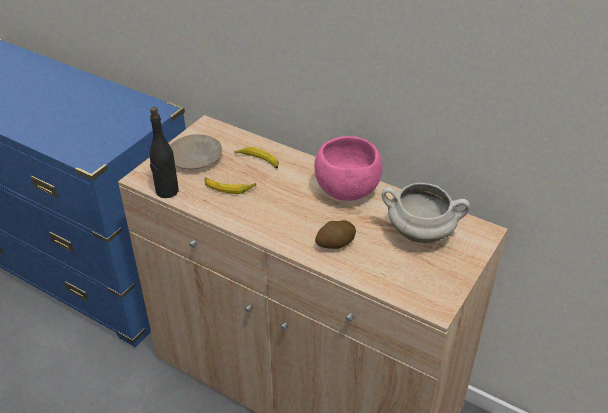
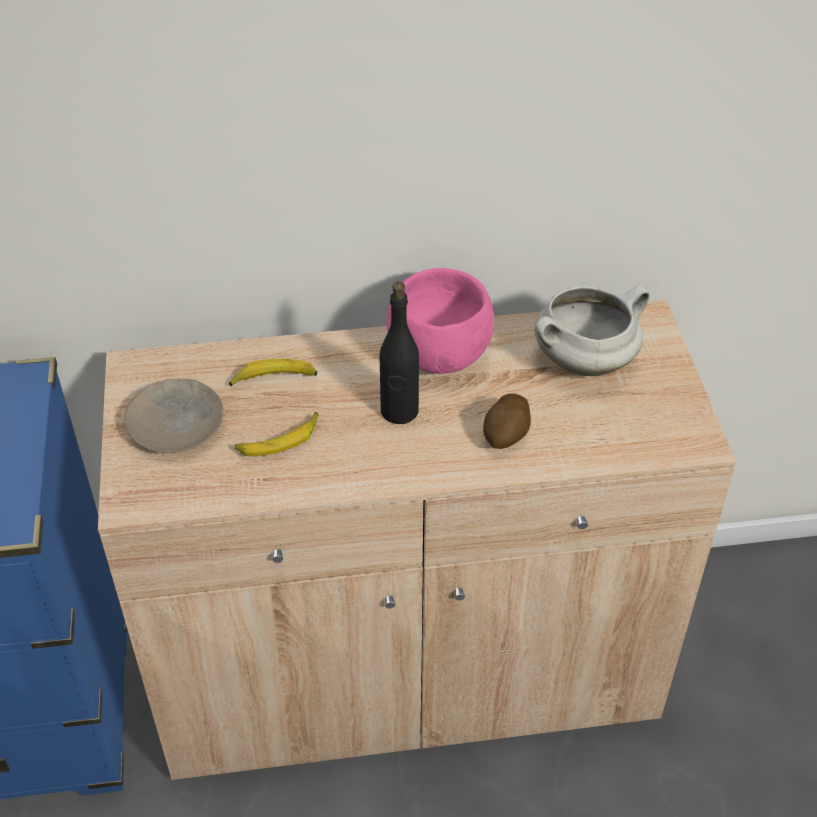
camera: 40 degrees left, 5 degrees up
black bottle [150,107,179,198] -> black bottle moved to [380,281,419,424]

